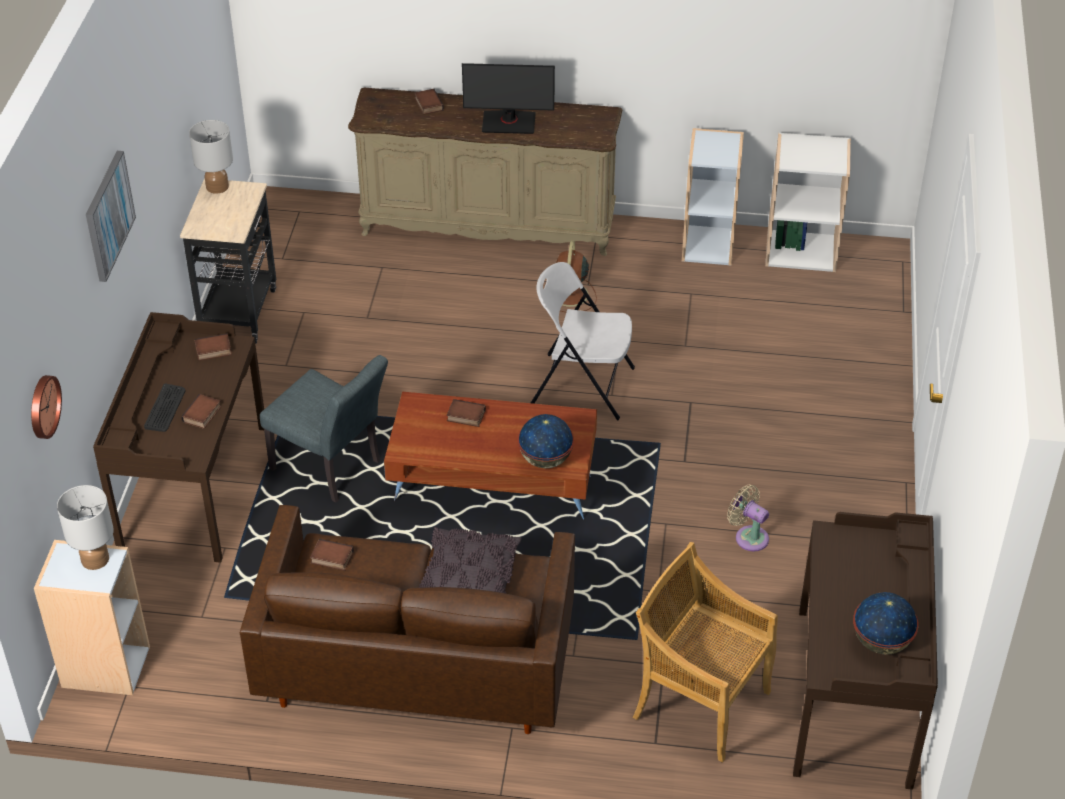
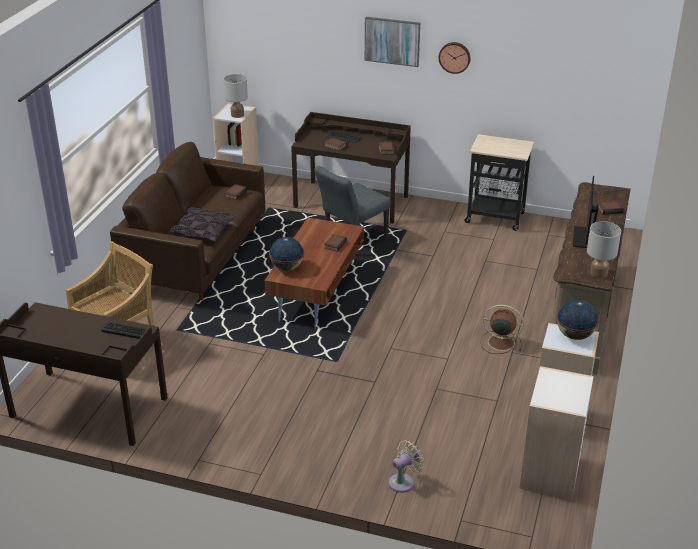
camera: 100 degrees right, 10 degrees down
wall clock [31,375,62,439] -> wall clock moved to [439,42,471,74]
grey table lamp [189,120,233,194] -> grey table lamp moved to [587,221,621,278]
white chair [530,262,635,420] -> none
beige fan [727,485,769,551] -> beige fan moved to [389,440,424,493]
globe [853,592,919,655] -> globe moved to [556,300,599,340]
none -> keyboard [101,322,147,339]

